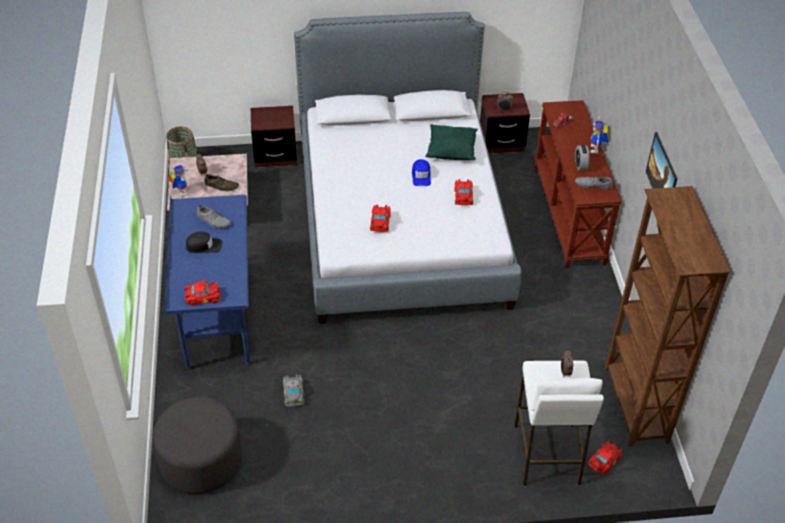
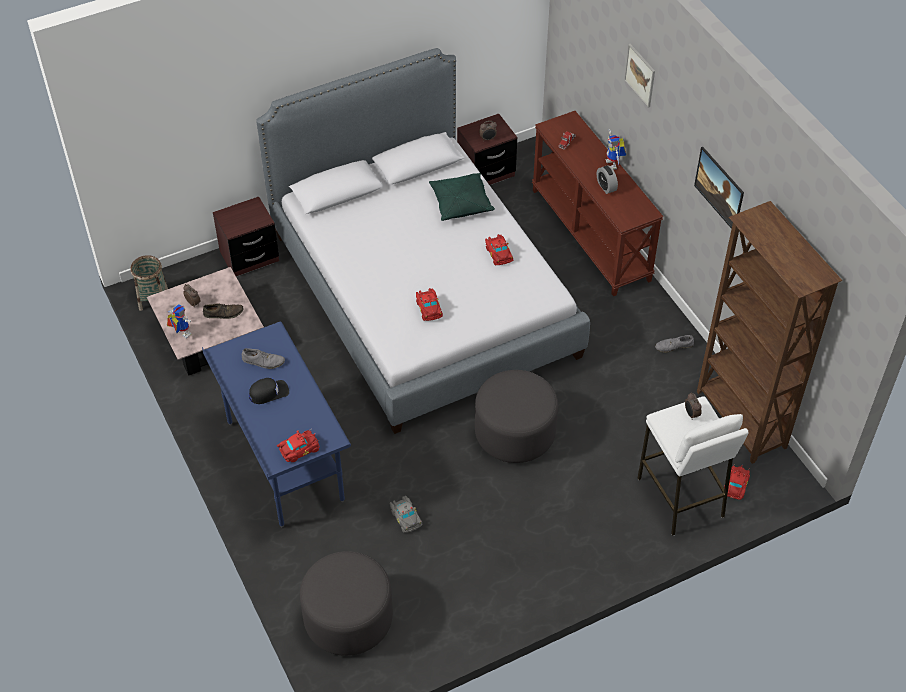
camera: 20 degrees left, 5 degrees up
blue cap [412,159,431,186] -> none
grey shoe [575,177,613,190] -> grey shoe moved to [655,335,694,353]
none -> grey ottoman [475,370,558,463]
none -> picture [624,44,655,108]

